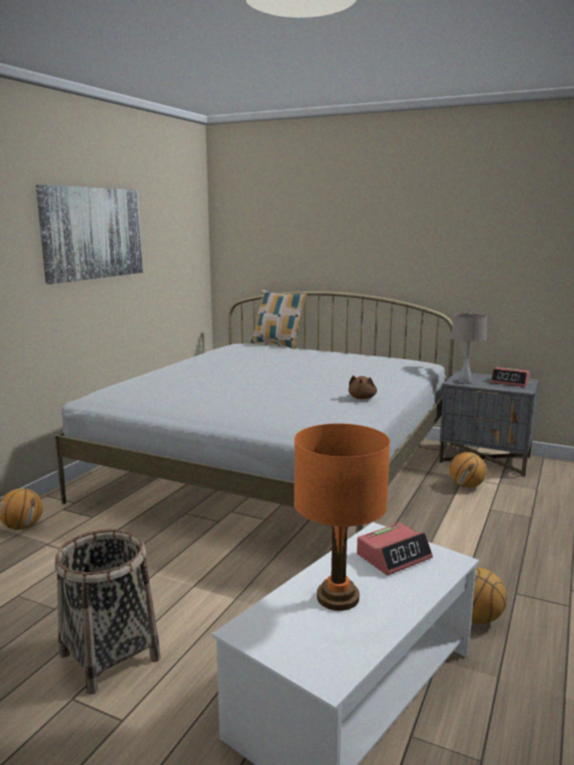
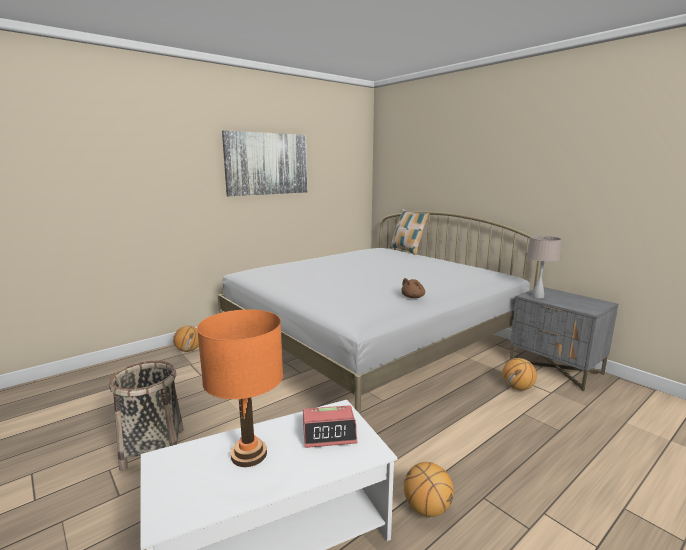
camera: 25 degrees right, 0 degrees up
alarm clock [491,367,530,387] -> none

